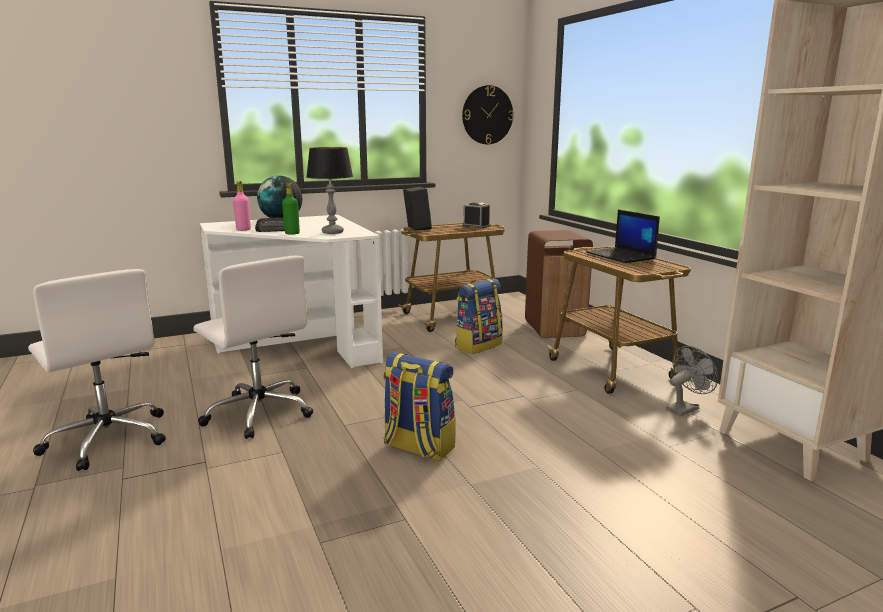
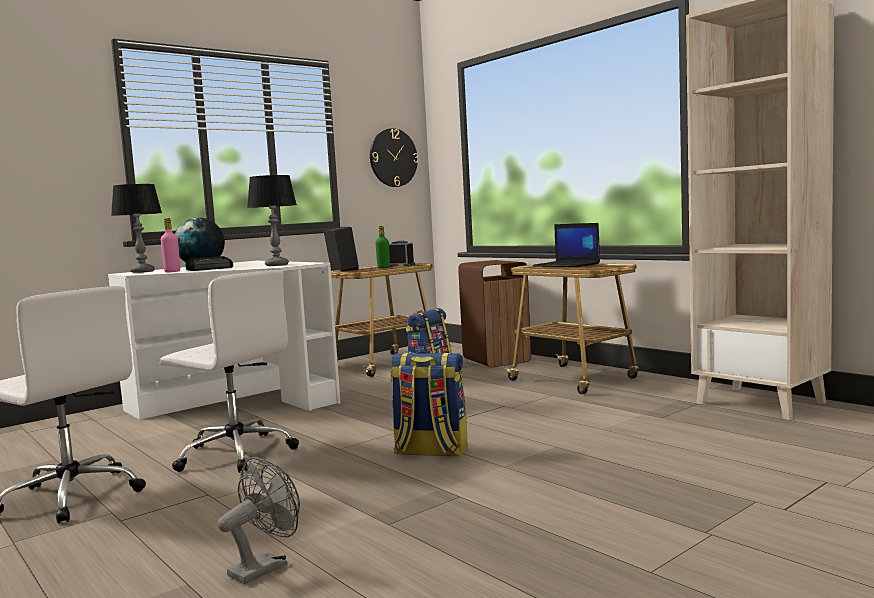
camera: 15 degrees left, 10 degrees down
green bottle [282,183,300,235] -> green bottle moved to [375,226,390,268]
grey fan [666,346,718,416] -> grey fan moved to [217,457,300,584]
none -> table lamp [111,184,162,273]

